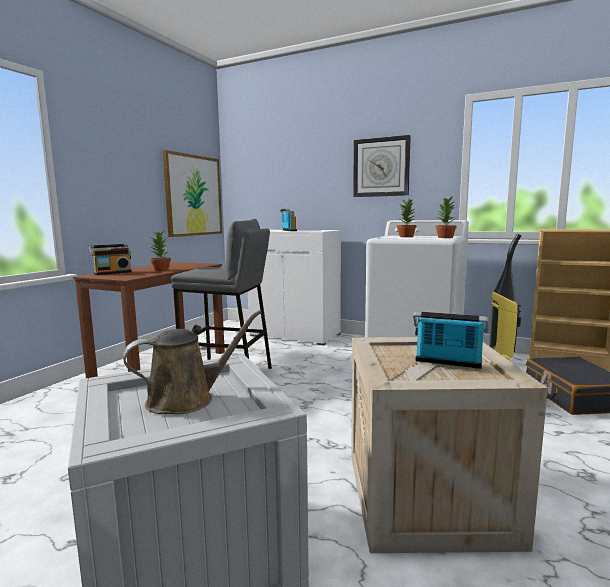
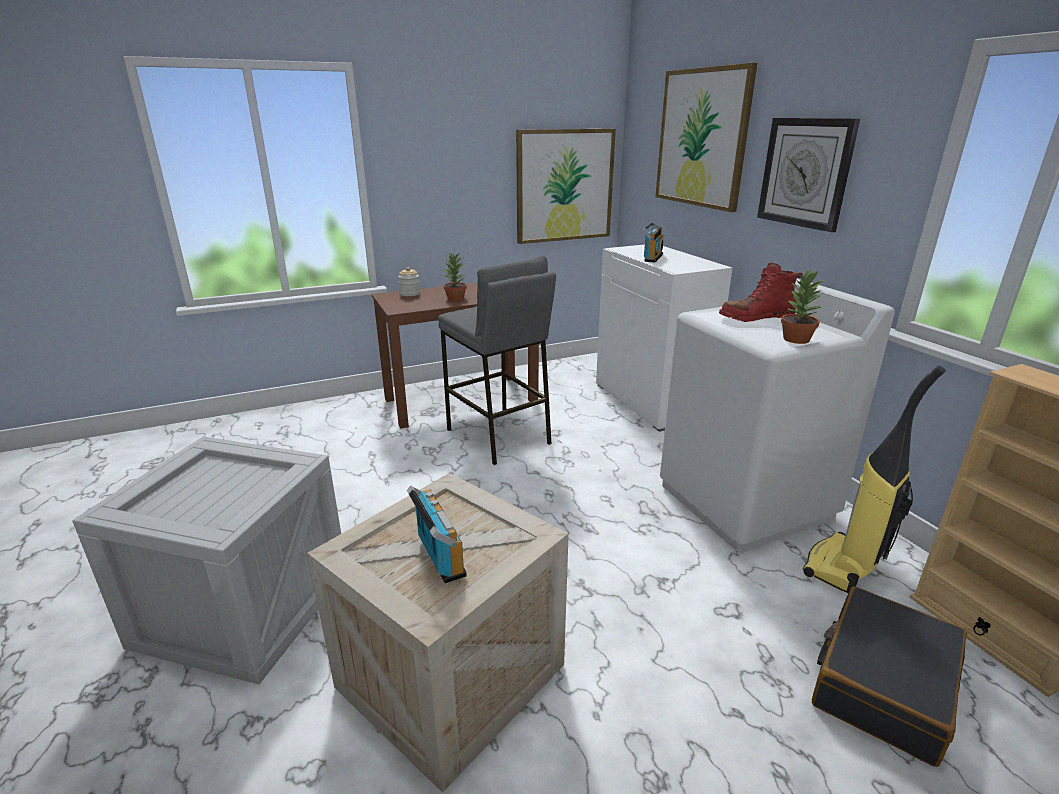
camera: 40 degrees right, 15 degrees up
radio [89,244,132,275] -> jar [399,267,420,296]
brown watering can [123,310,262,414] -> none
potted plant [397,198,416,237] -> red boot [719,263,803,322]
none -> picture [655,63,757,212]

